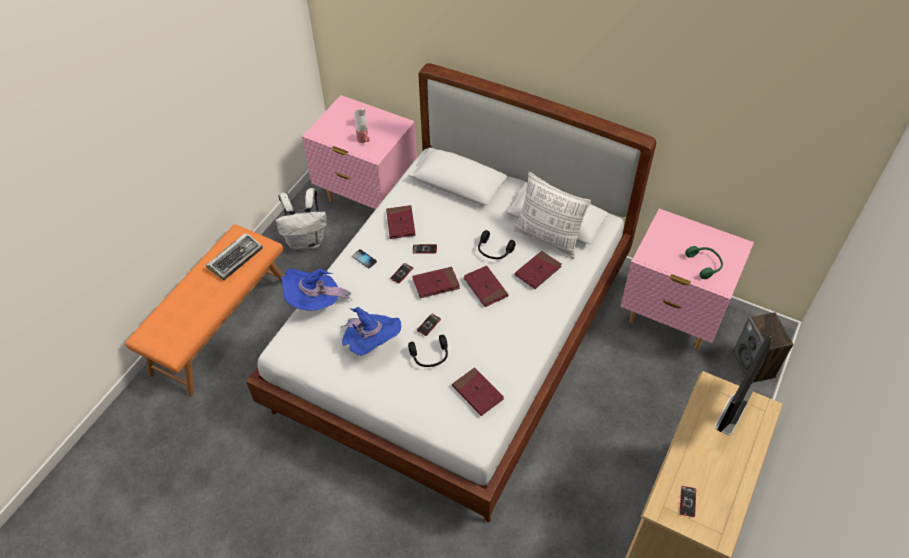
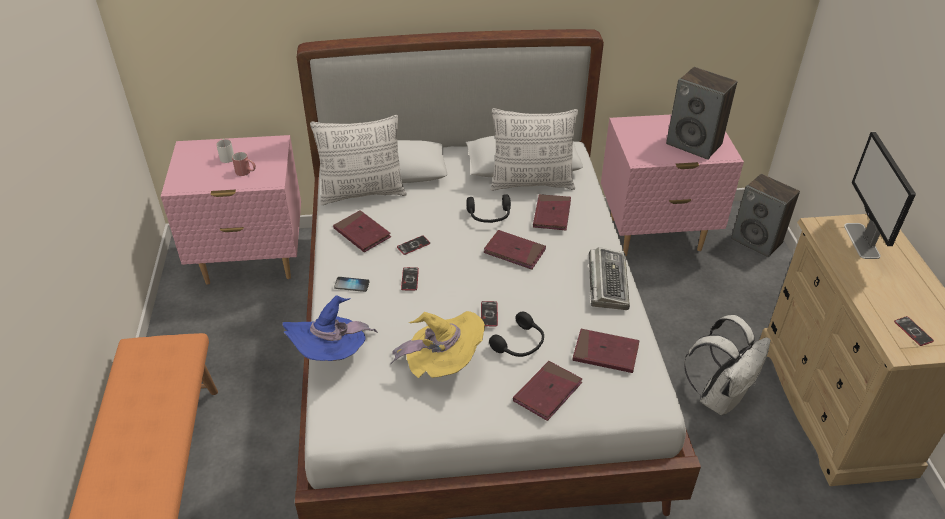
camera: 35 degrees left, 10 degrees down
keyboard [206,233,263,280] -> keyboard moved to [589,247,630,310]
white backpack [276,188,327,251] -> white backpack moved to [684,315,771,415]
blue hat [342,307,401,355] -> yellow hat [390,311,485,378]
red book [412,267,460,298] -> red book moved to [513,361,582,421]
green headphones [685,246,723,279] -> speaker [666,67,737,160]
none -> pillow [310,115,407,205]

